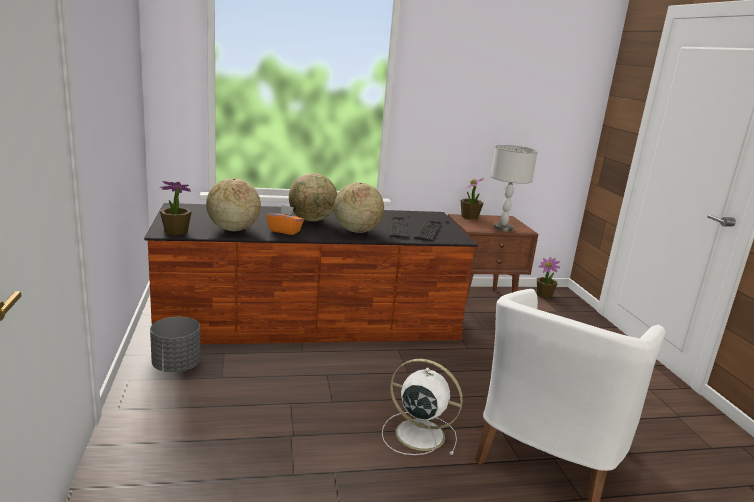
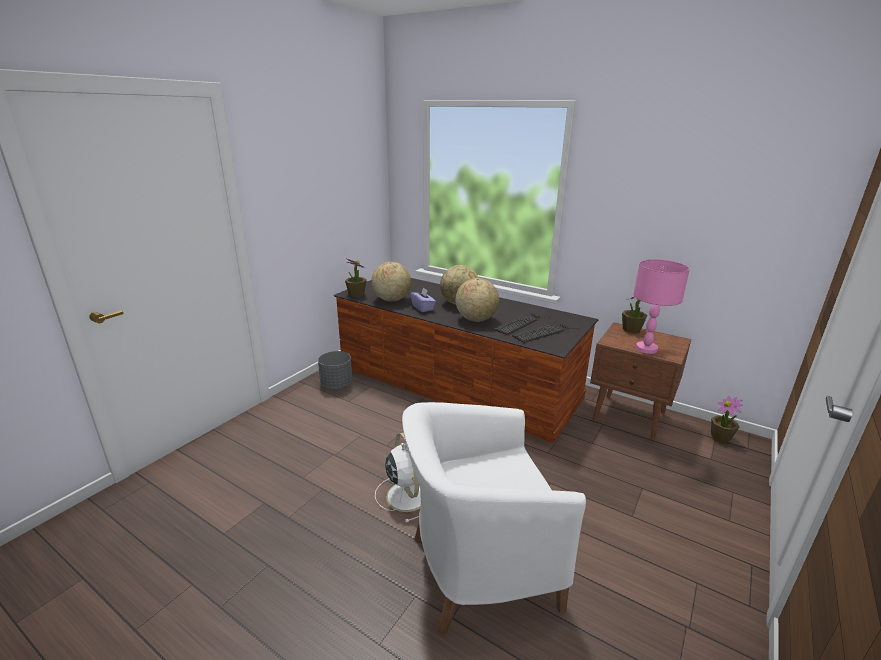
camera: 45 degrees right, 5 degrees up
orange tissue box [266,205,304,235] -> purple tissue box [410,287,436,312]
grey table lamp [491,145,538,232] -> pink table lamp [633,259,690,354]

